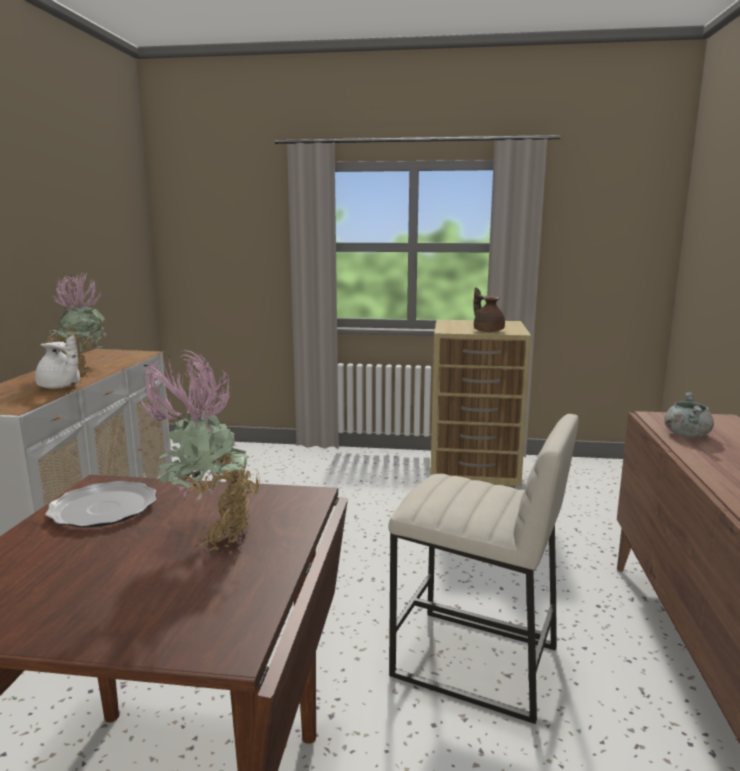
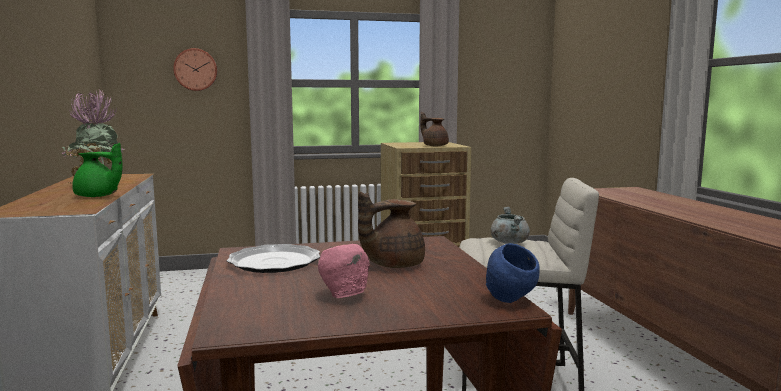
camera: 20 degrees left, 5 degrees down
white teapot [35,336,80,389] -> green teapot [72,143,123,197]
potted plant [136,349,260,551] -> brown teapot [358,192,425,268]
grey cooking pot [664,392,714,437] -> grey cooking pot moved to [491,207,530,244]
none -> wall clock [173,48,218,91]
none -> pink bowl [318,244,370,298]
none -> blue bowl [486,243,540,303]

